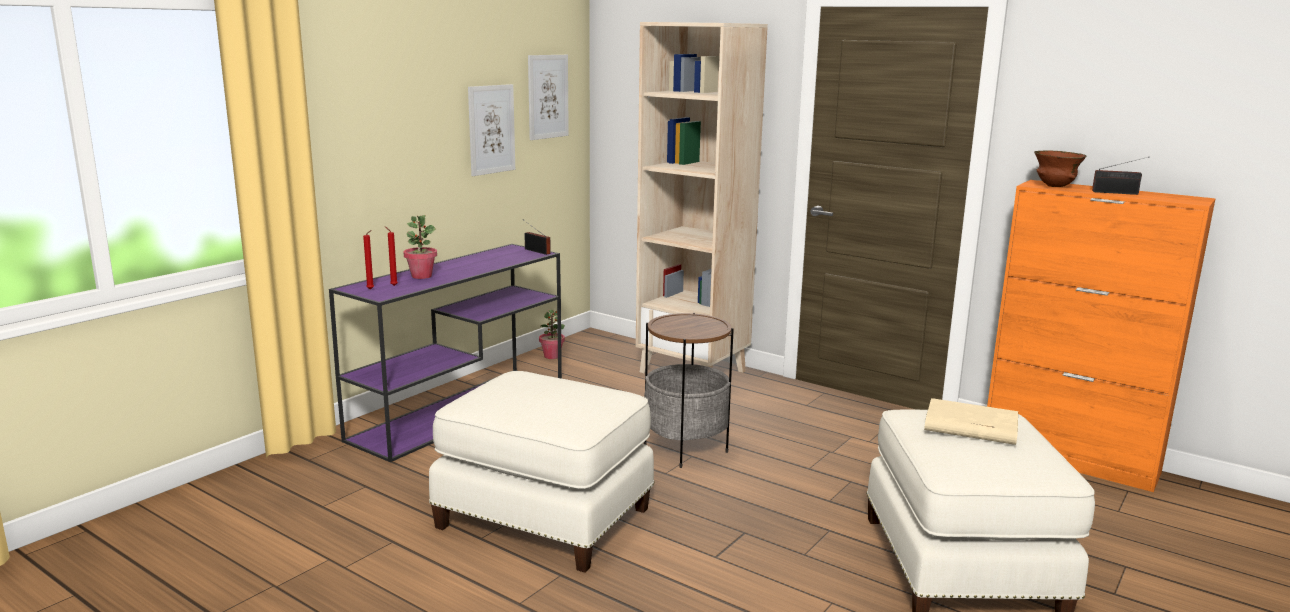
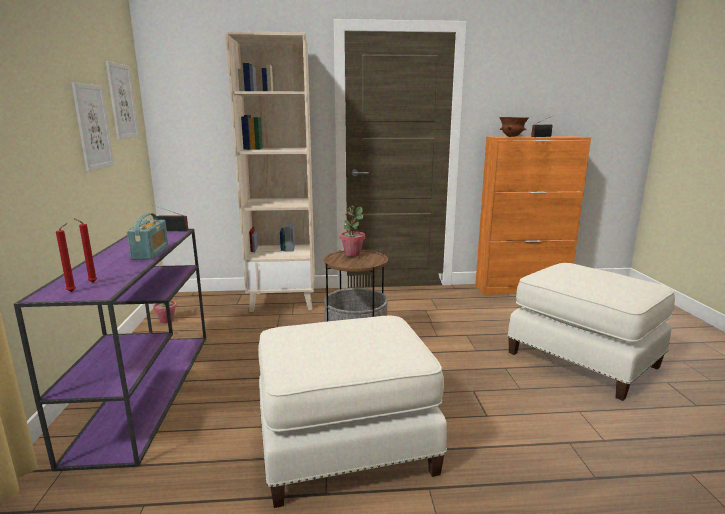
camera: 40 degrees left, 0 degrees up
potted plant [404,215,437,279] -> potted plant moved to [340,206,365,256]
beige book [924,398,1018,445] -> none
none -> radio [127,213,168,260]

